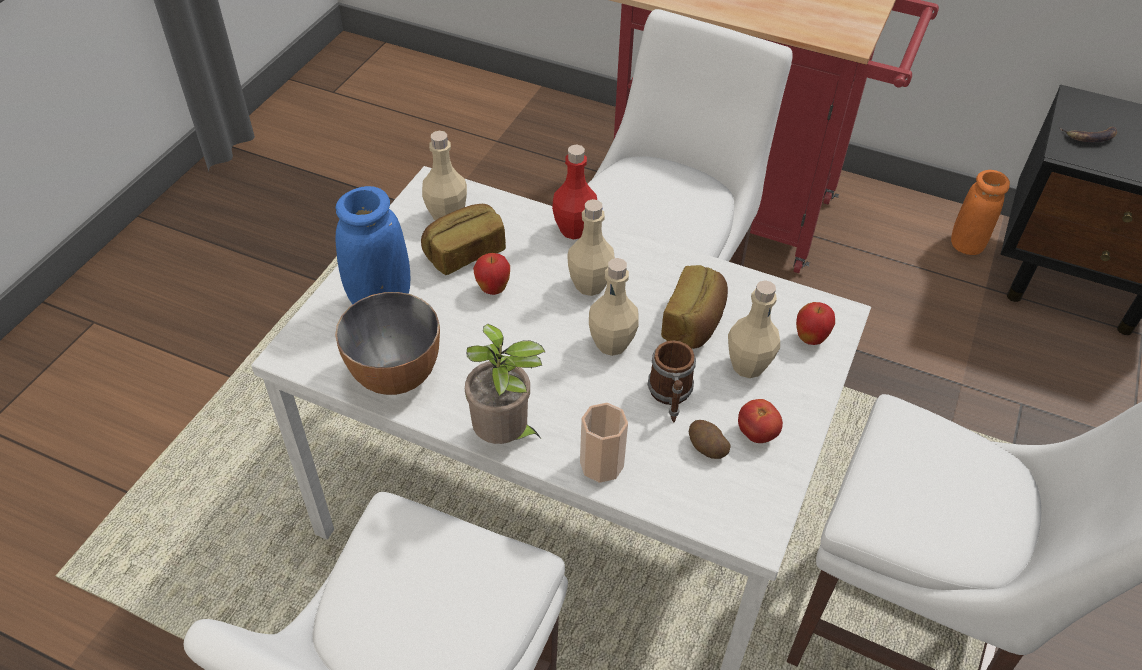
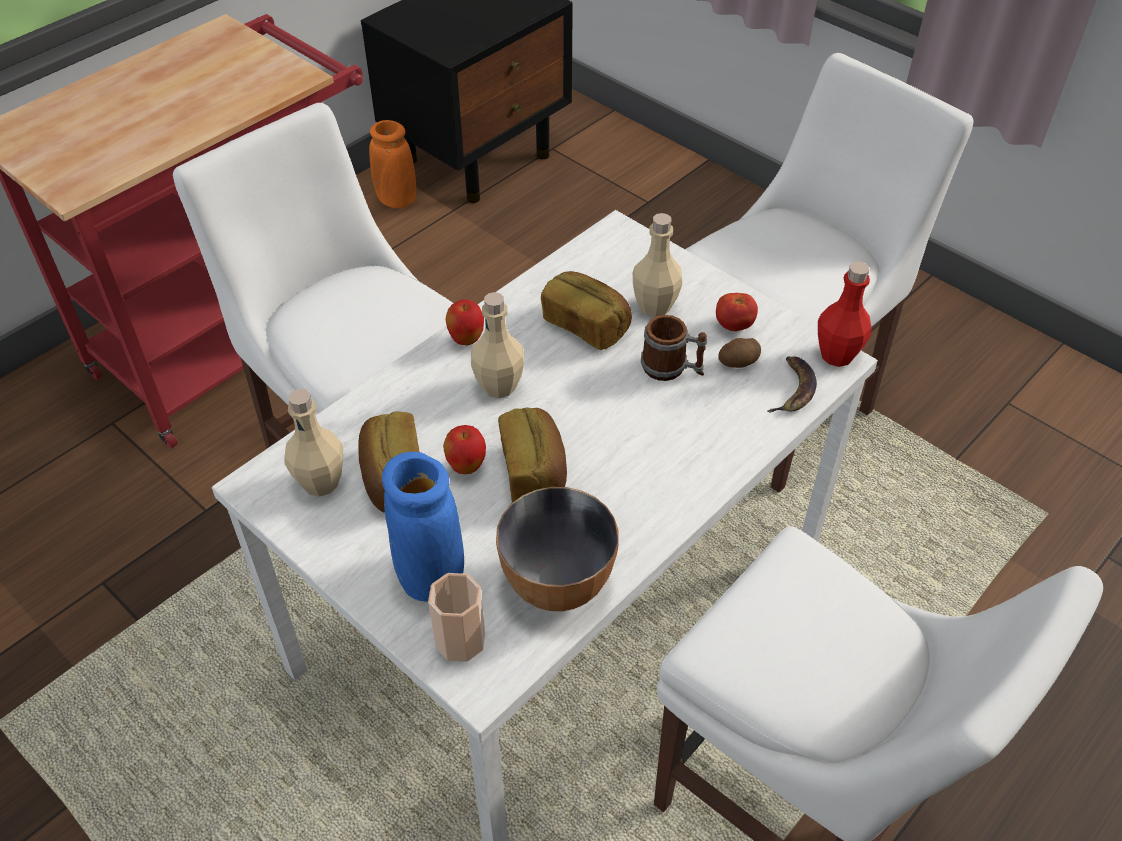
camera: 70 degrees left, 0 degrees up
potted plant [465,324,545,444] -> none
red bottle [552,145,597,239] -> red bottle moved to [818,261,872,367]
cup [580,403,628,483] -> cup moved to [428,573,485,662]
beige bottle [589,258,639,356] -> none
apple [796,302,835,345] -> apple moved to [446,299,484,345]
banana [1060,126,1117,142] -> banana moved to [767,357,817,413]
none -> bread [498,408,567,503]

